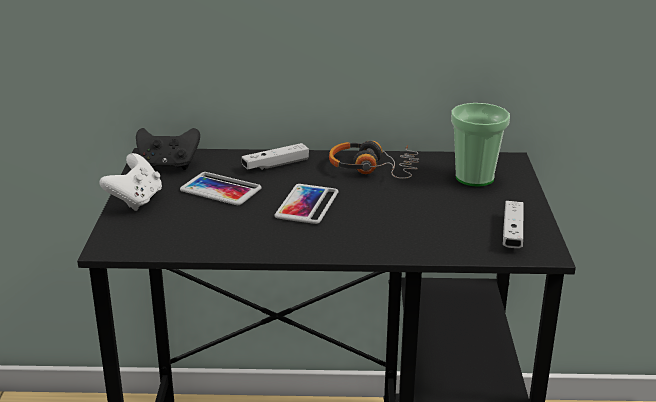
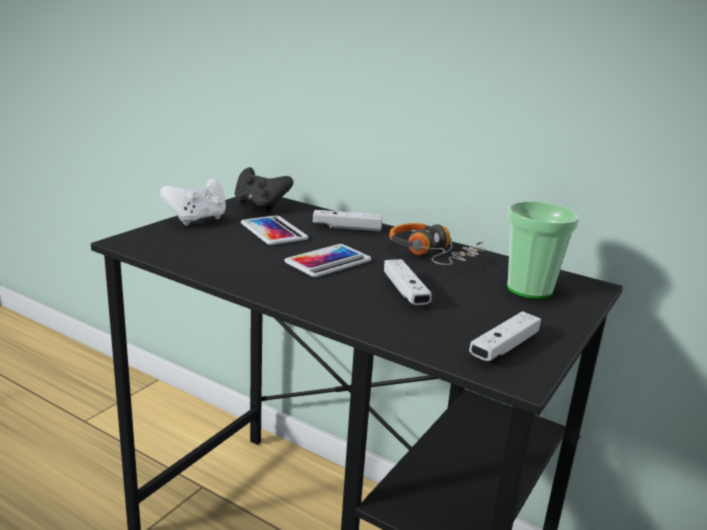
camera: 30 degrees right, 5 degrees down
none -> white game controller [384,259,432,305]

